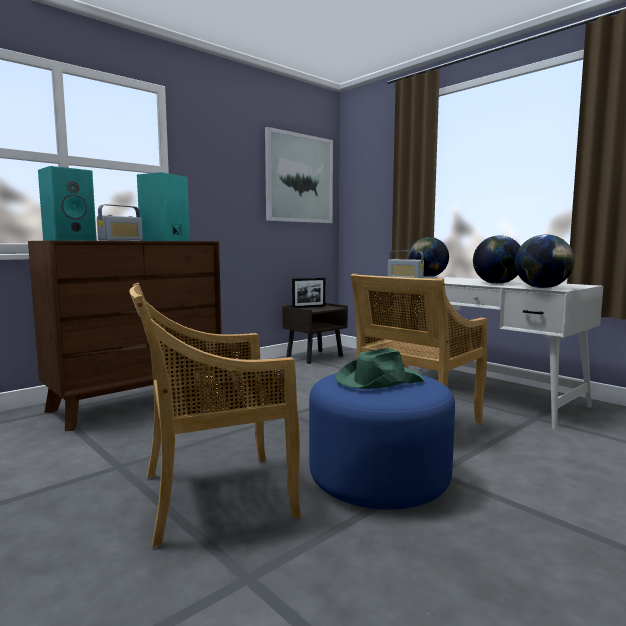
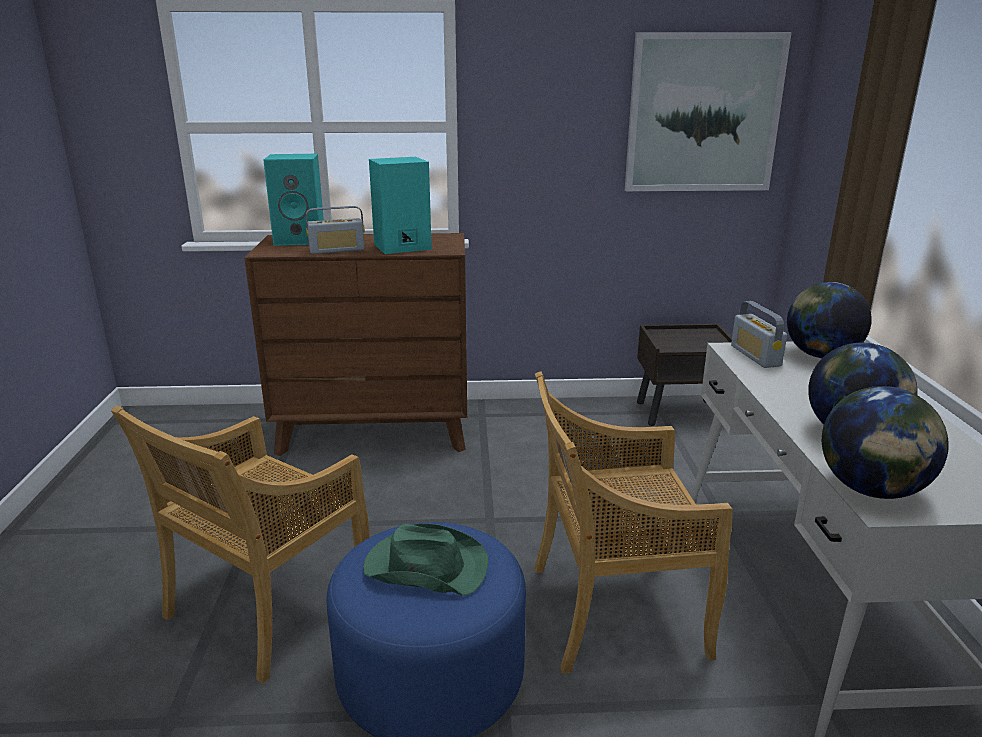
camera: 40 degrees right, 15 degrees up
beige chair [129,283,301,547] -> beige chair turned 75 degrees counterclockwise [111,405,370,684]
picture frame [292,278,325,308] -> none

